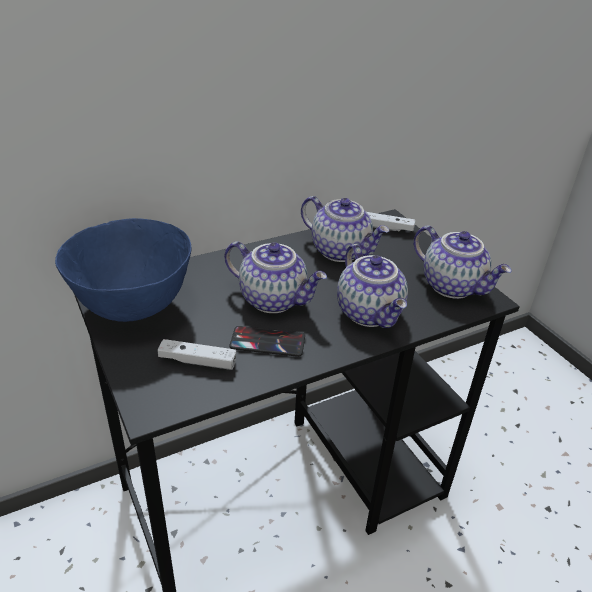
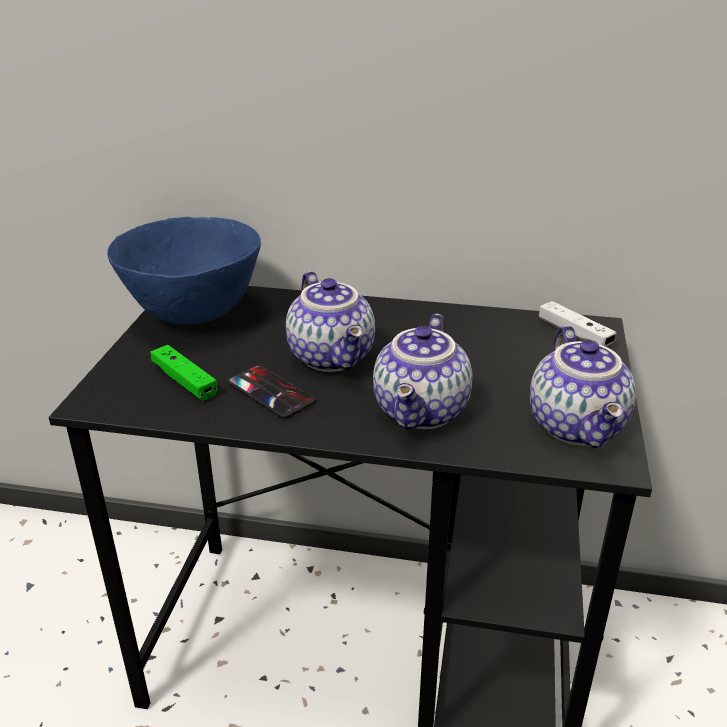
camera: 40 degrees right, 5 degrees down
white game controller [158,339,236,370] -> green game controller [150,345,217,401]
teapot [301,196,389,262] -> none

